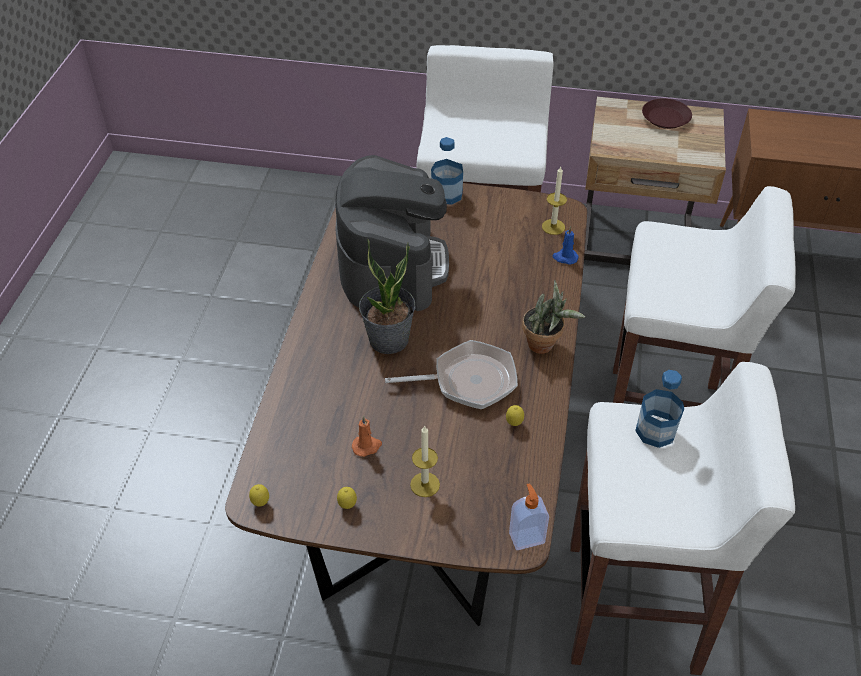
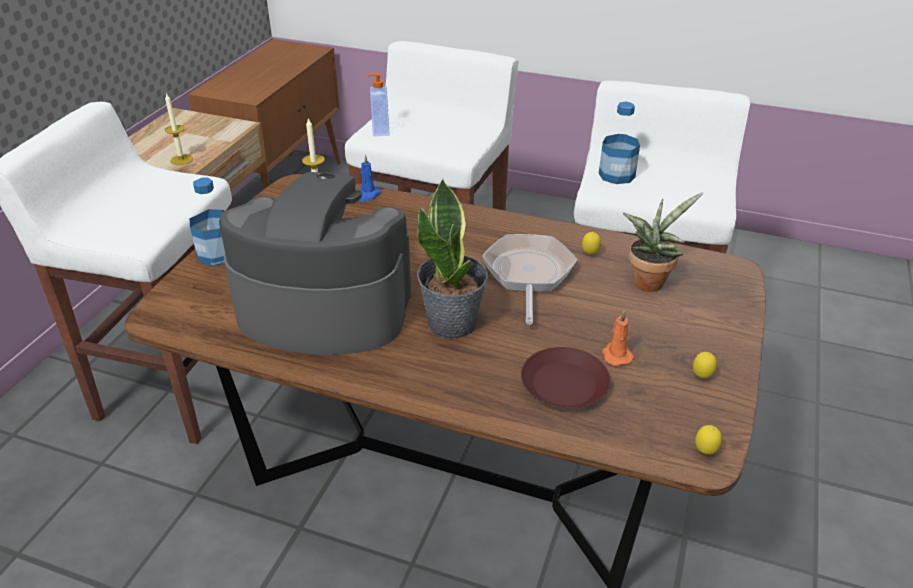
camera: 80 degrees left, 10 degrees down
candle [410,425,440,497] -> candle moved to [165,93,193,165]
soap dispenser [509,484,549,550] -> soap dispenser moved to [367,73,390,136]
potted plant [522,280,586,354] -> potted plant moved to [623,192,703,292]
brown plate [642,98,692,129] -> brown plate moved to [521,347,610,408]

